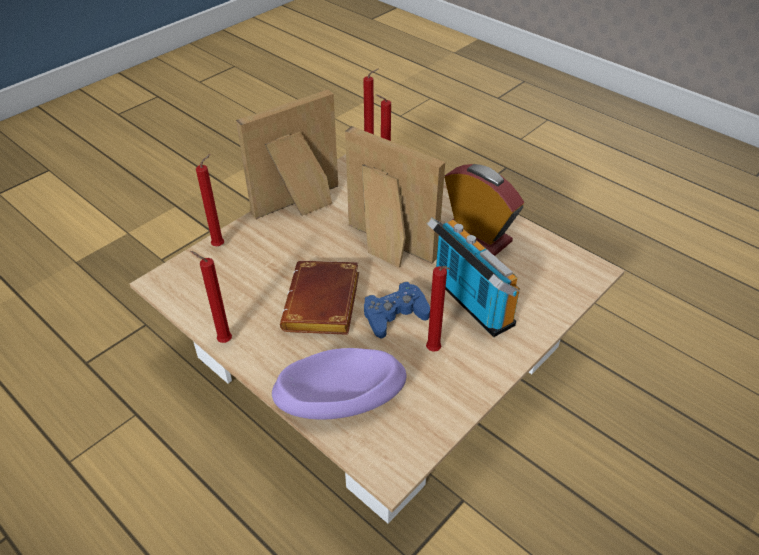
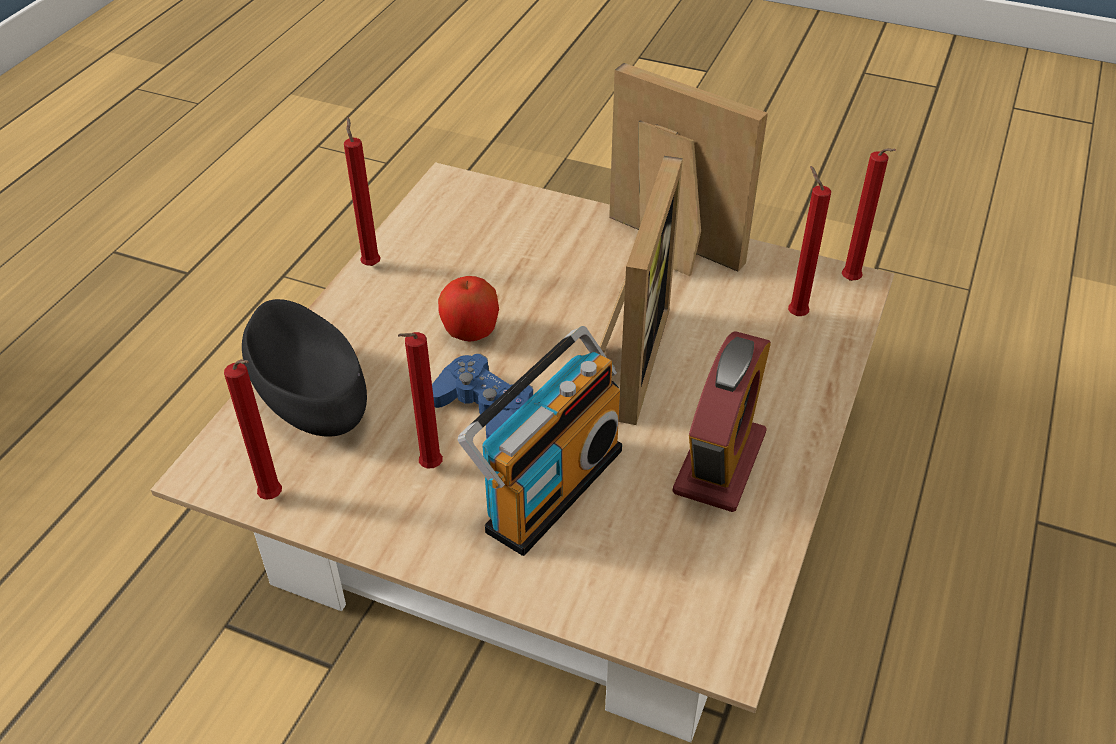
camera: 70 degrees right, 0 degrees up
red candle [196,154,224,246] -> red candle moved to [224,359,282,500]
purple bowl [272,348,407,420] -> black bowl [242,299,367,437]
brown book [280,261,359,335] -> apple [438,276,499,342]

